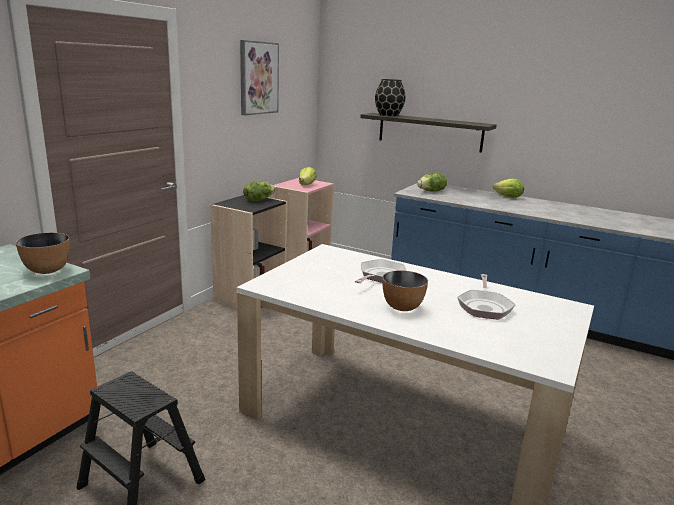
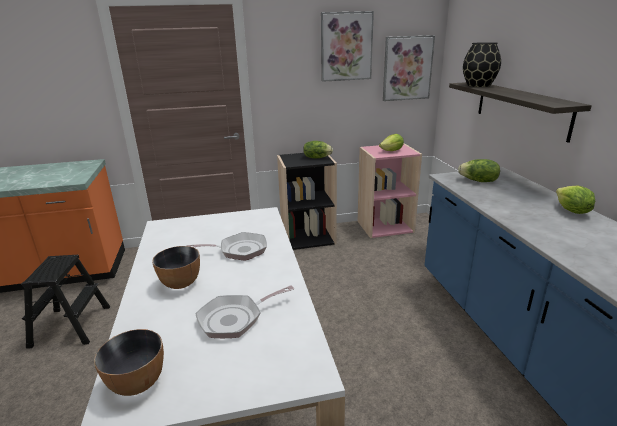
camera: 50 degrees right, 5 degrees up
bowl [16,233,70,274] -> bowl moved to [94,329,164,396]
none -> picture [383,35,435,101]

